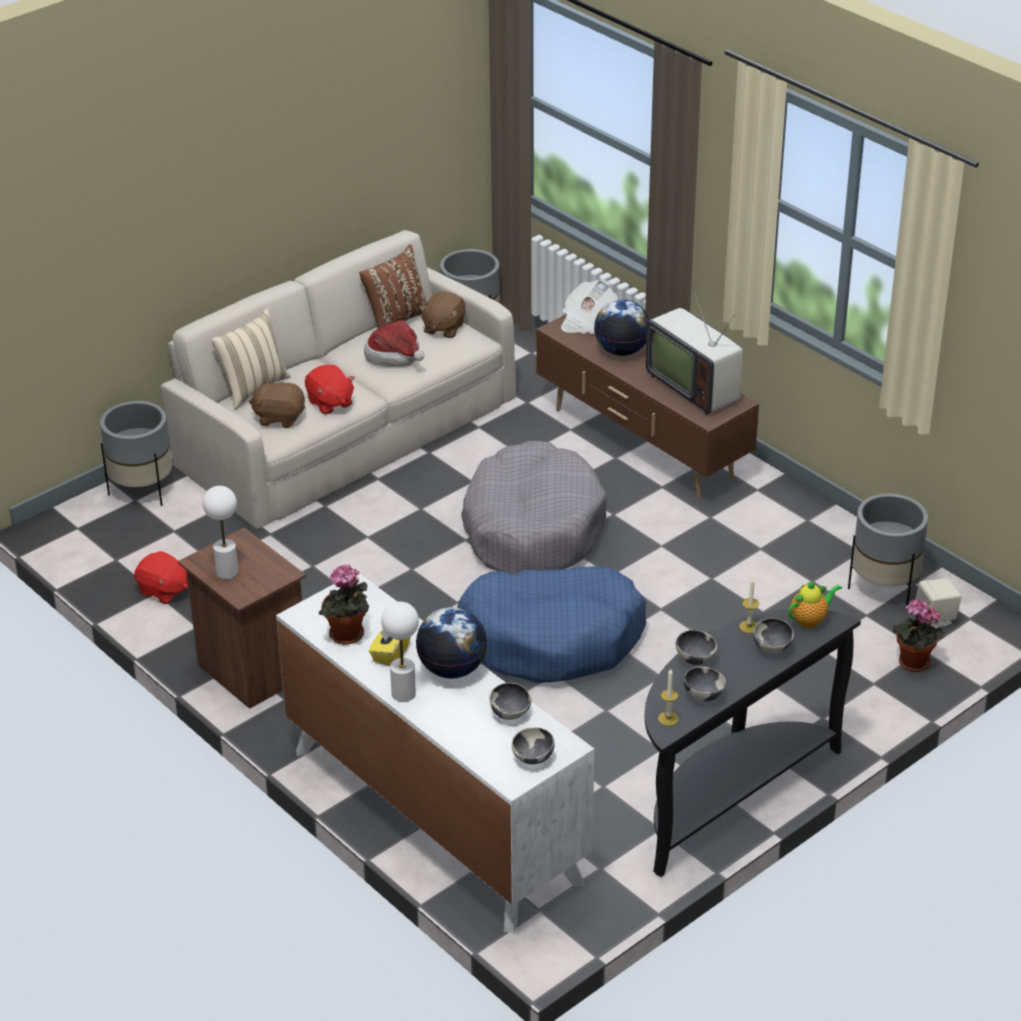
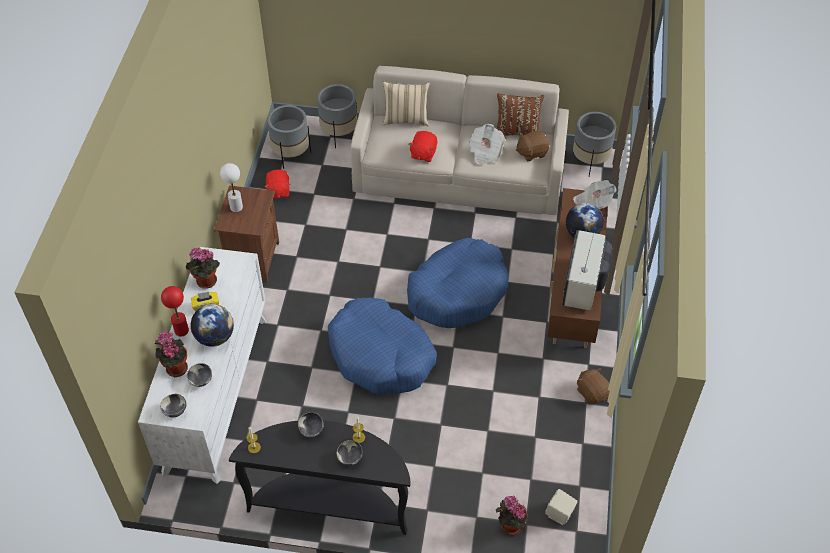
camera: 50 degrees right, 15 degrees up
brown plush toy [249,379,305,428] -> brown plush toy moved to [577,368,610,404]
hat [364,320,424,367] -> newspaper [469,124,505,165]
white table lamp [381,602,419,702] -> red table lamp [161,286,189,337]
grey dog bed [461,441,607,574] -> blue dog bed [407,238,508,328]
bowl [684,667,726,702] -> none
teapot [788,581,842,628] -> none
grey planter [848,494,928,606] -> grey planter moved to [267,105,311,169]
none -> potted plant [155,331,188,377]

